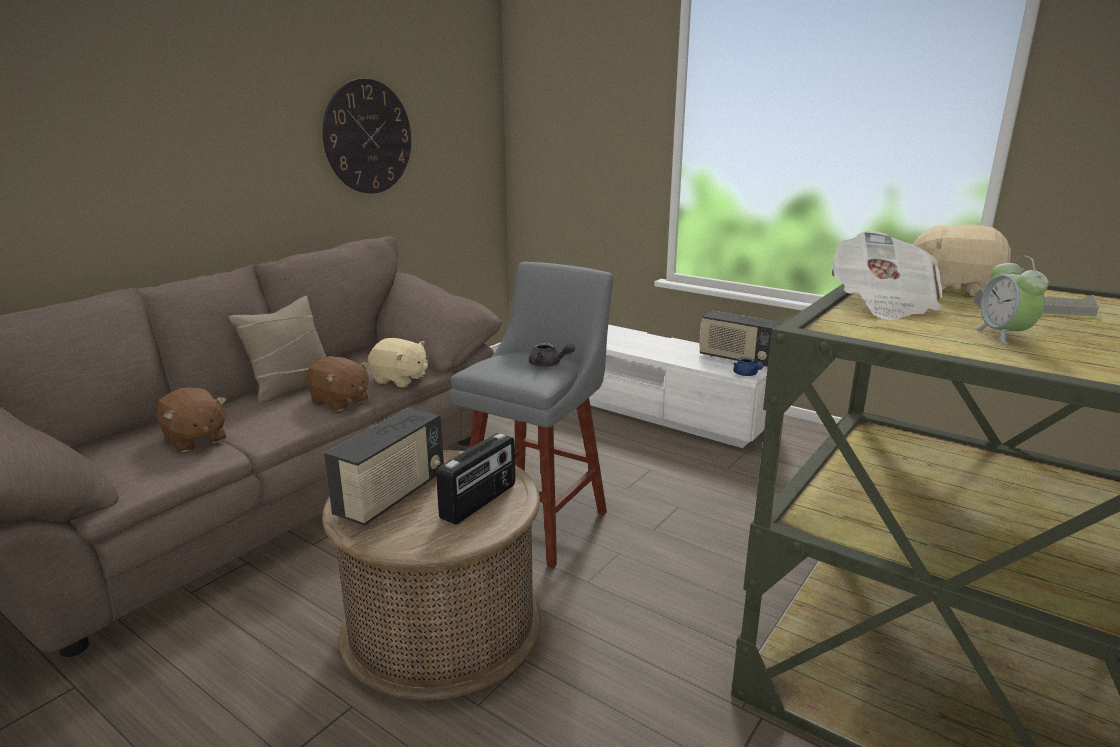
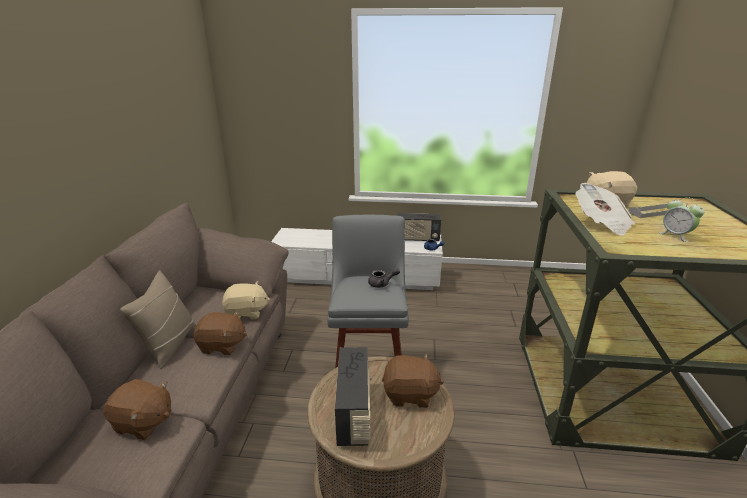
camera: 30 degrees left, 5 degrees up
wall clock [322,79,411,194] -> none
radio [436,433,515,525] -> brown plush toy [382,354,444,408]

